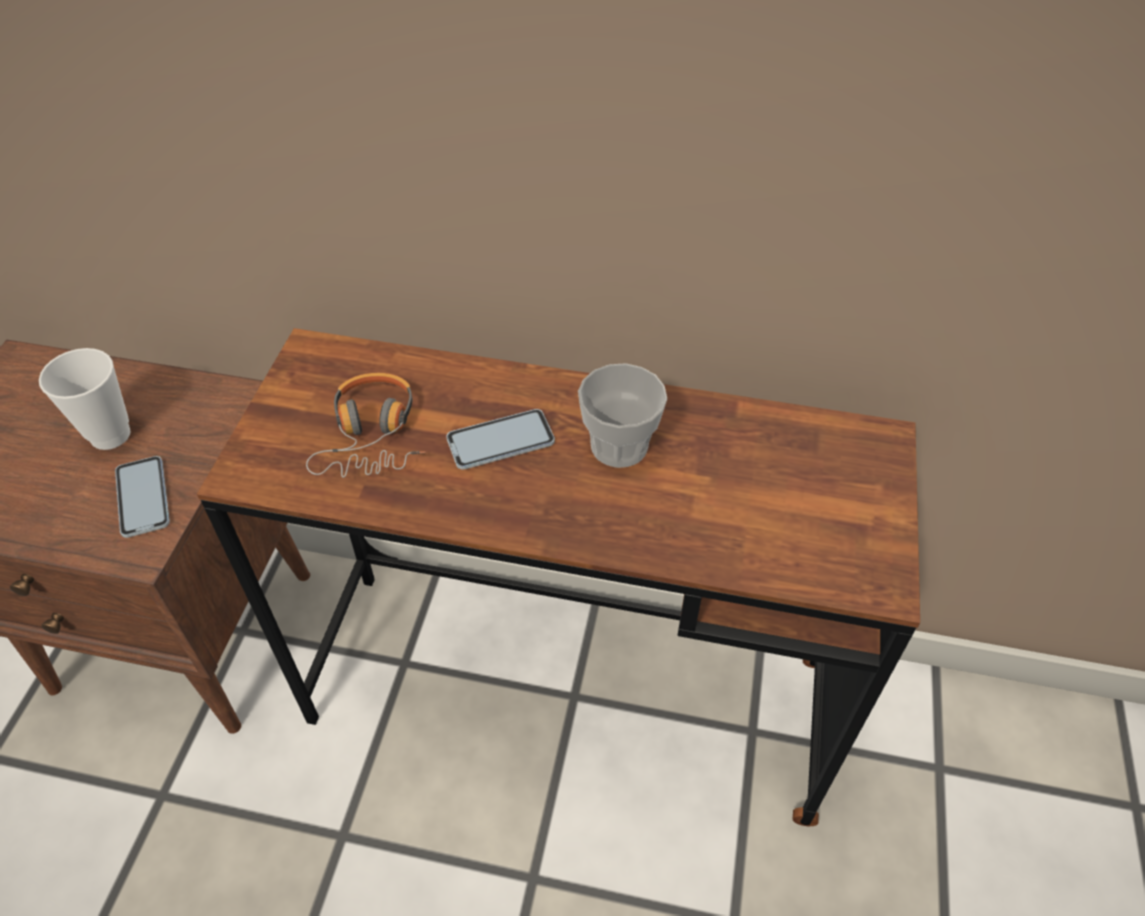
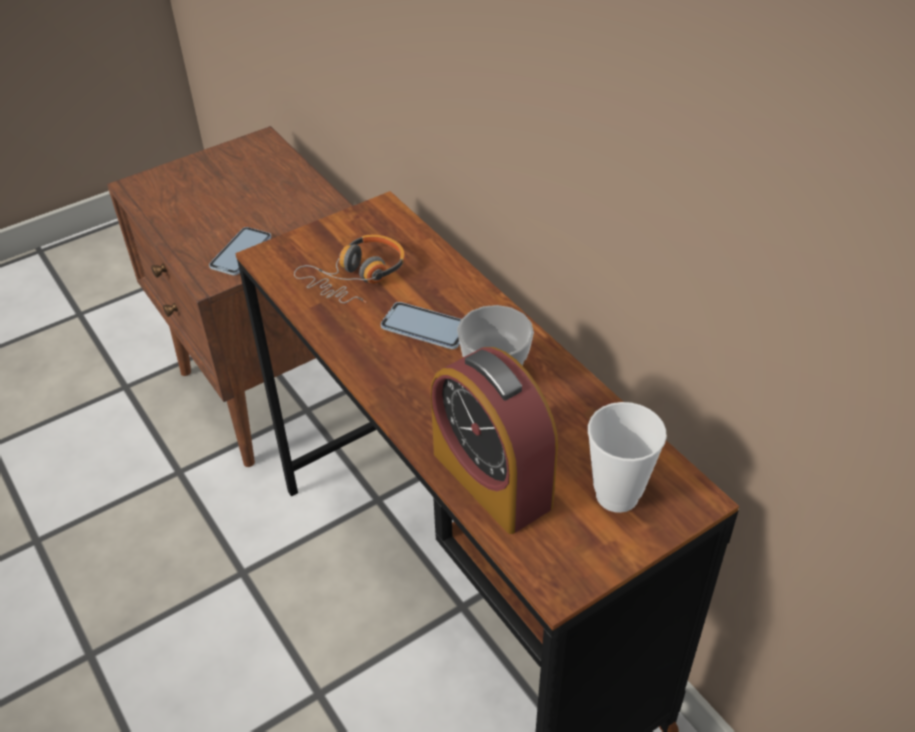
camera: 45 degrees right, 5 degrees down
cup [39,348,131,450] -> cup moved to [588,402,667,513]
none -> alarm clock [431,347,558,534]

